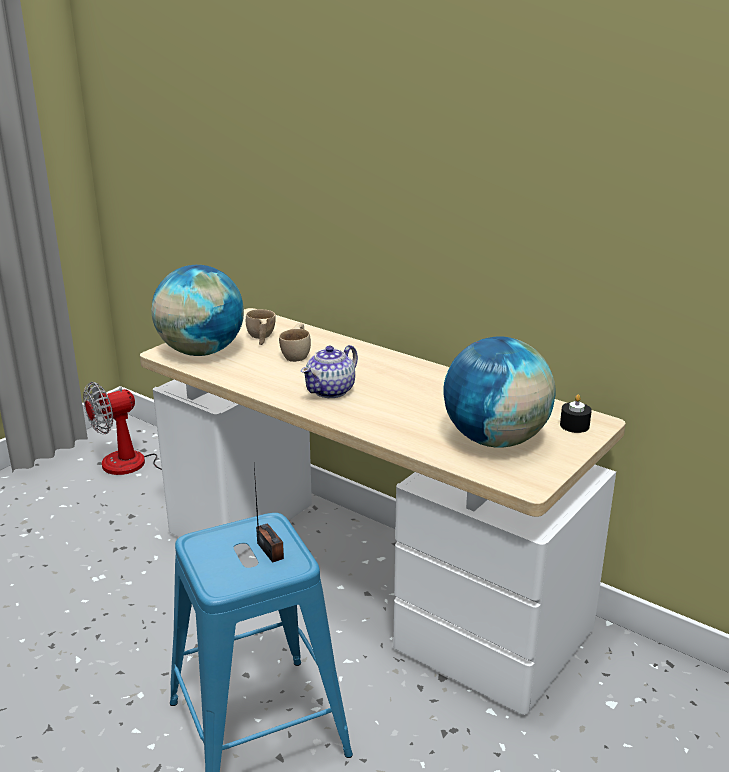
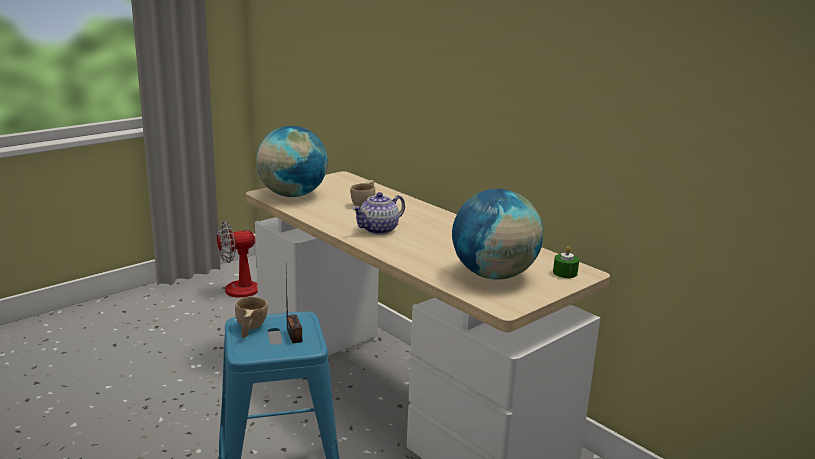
camera: 10 degrees right, 5 degrees down
beige cup [246,309,276,345] -> beige cup moved to [235,296,268,338]
black candle [560,394,592,433] -> green candle [553,246,579,278]

